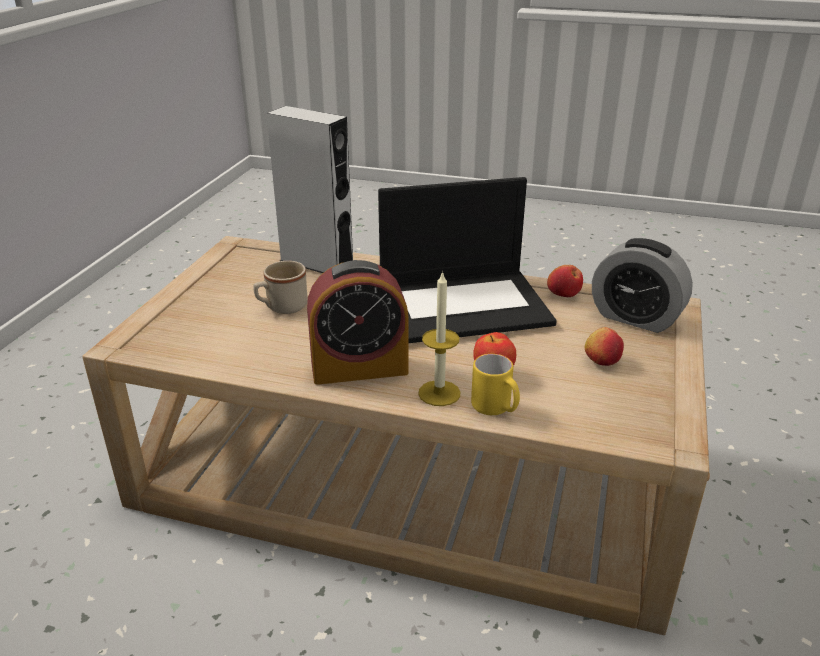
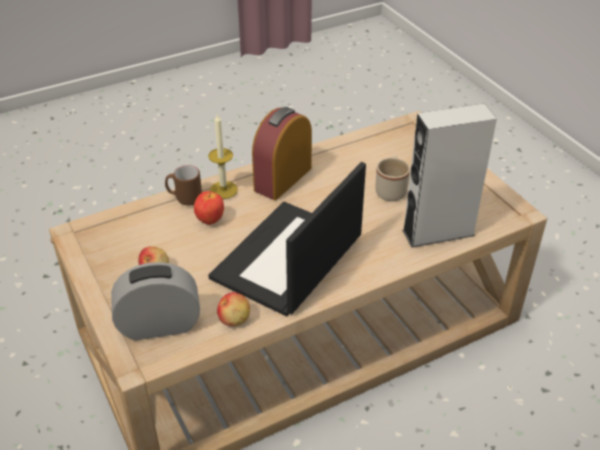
camera: 135 degrees right, 10 degrees up
yellow mug [471,354,520,415] -> brown mug [165,165,202,205]

